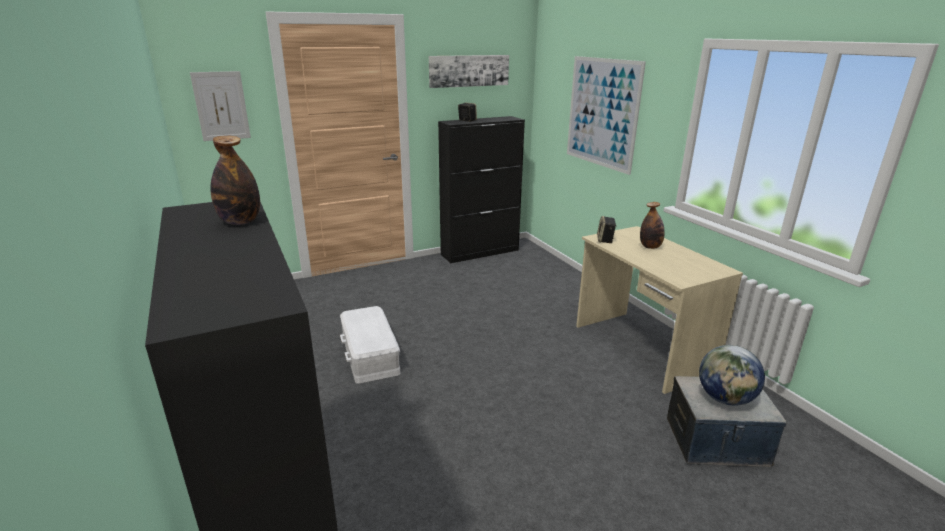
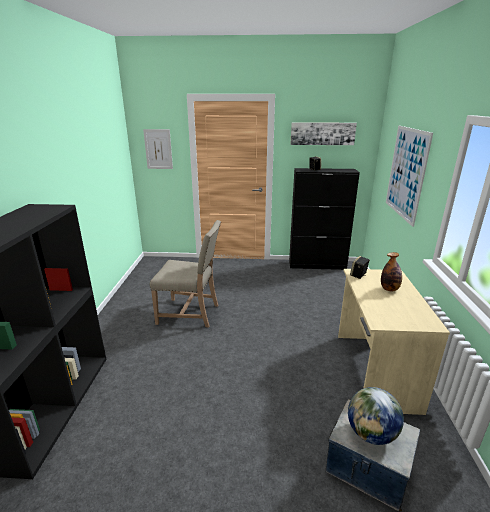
camera: 30 degrees right, 0 degrees up
bottle [210,136,260,225] -> none
white storage box [340,306,400,384] -> beige chair [150,220,221,327]

